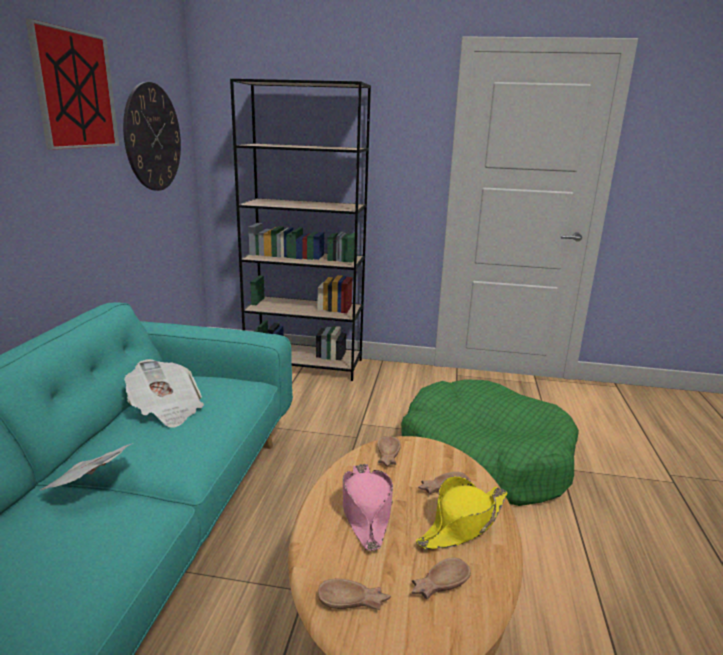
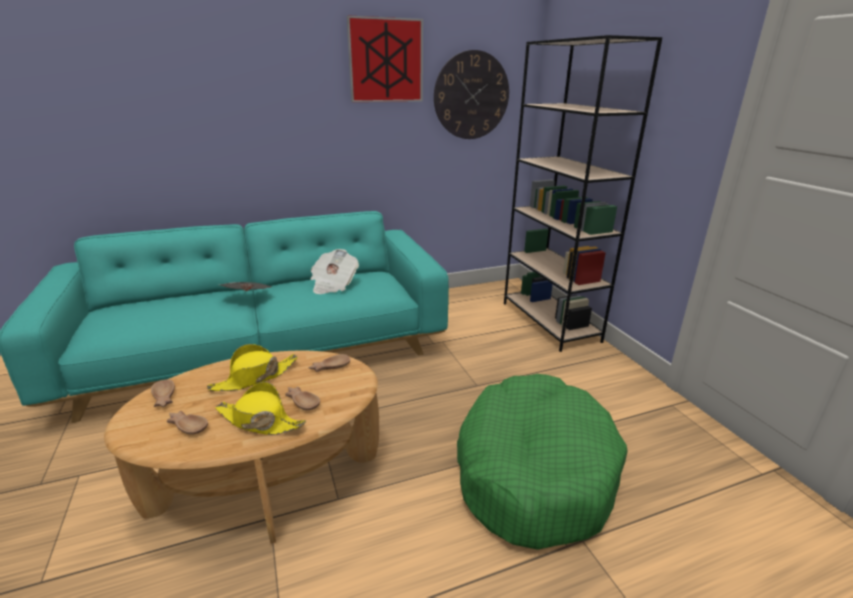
camera: 60 degrees right, 5 degrees up
pink hat [343,464,393,551] -> yellow hat [207,344,298,391]

